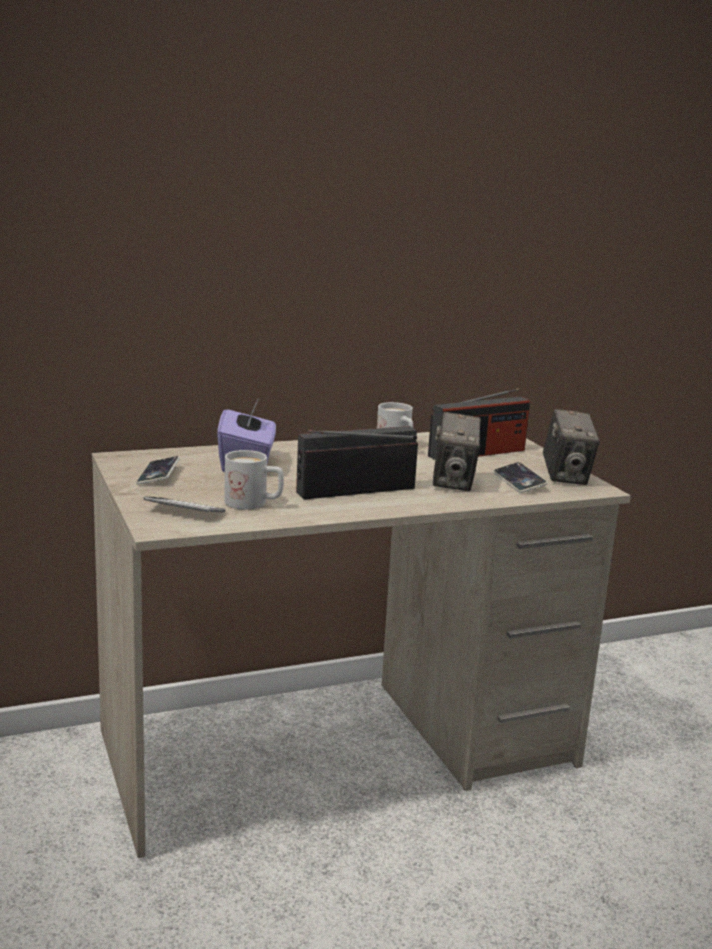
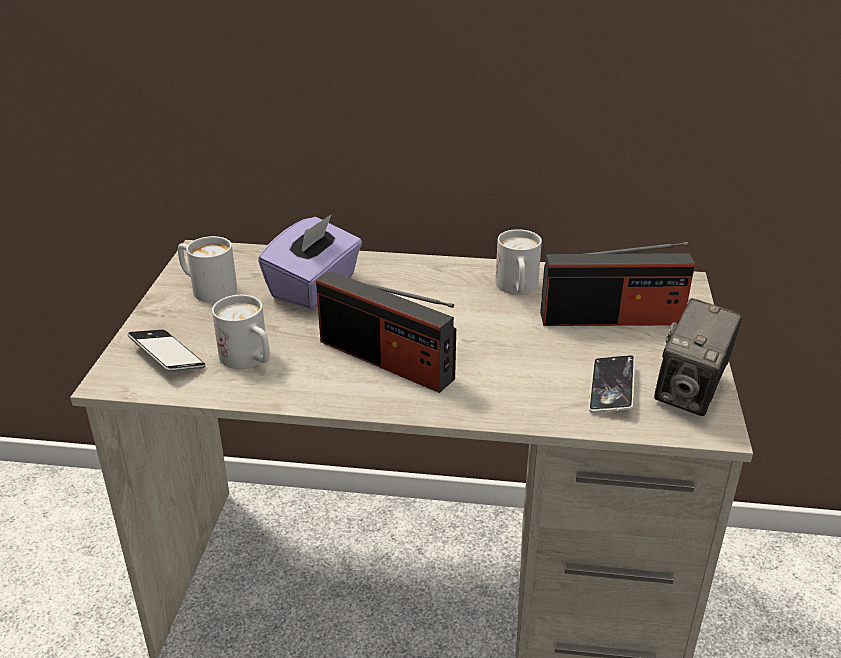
camera: 30 degrees right, 15 degrees up
phone [136,456,180,485] -> white mug [178,236,237,303]
radio [296,426,418,500] -> radio turned 150 degrees counterclockwise [316,271,456,393]
camera [433,412,481,491] -> none

